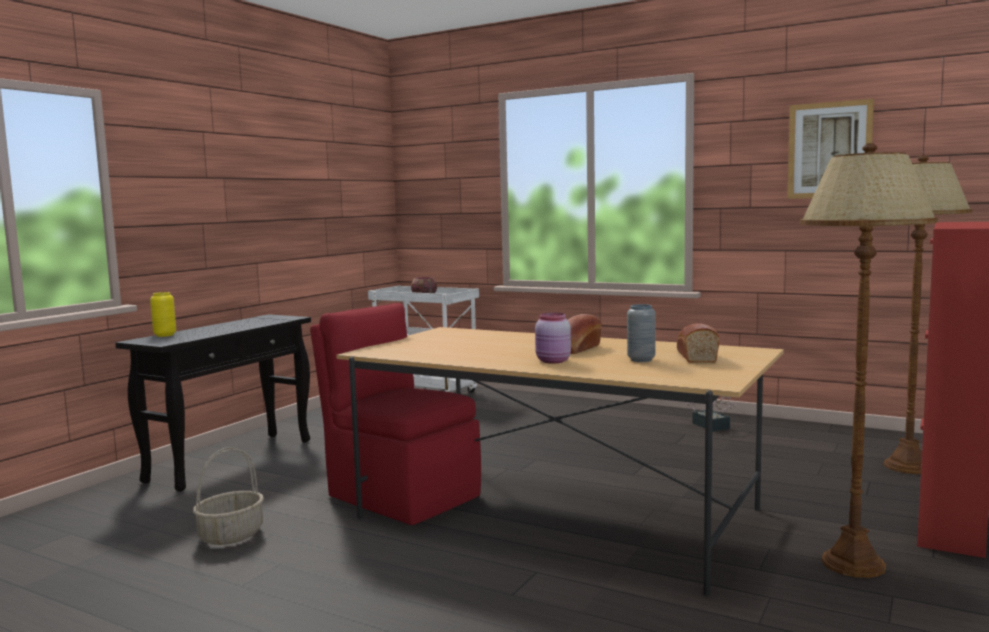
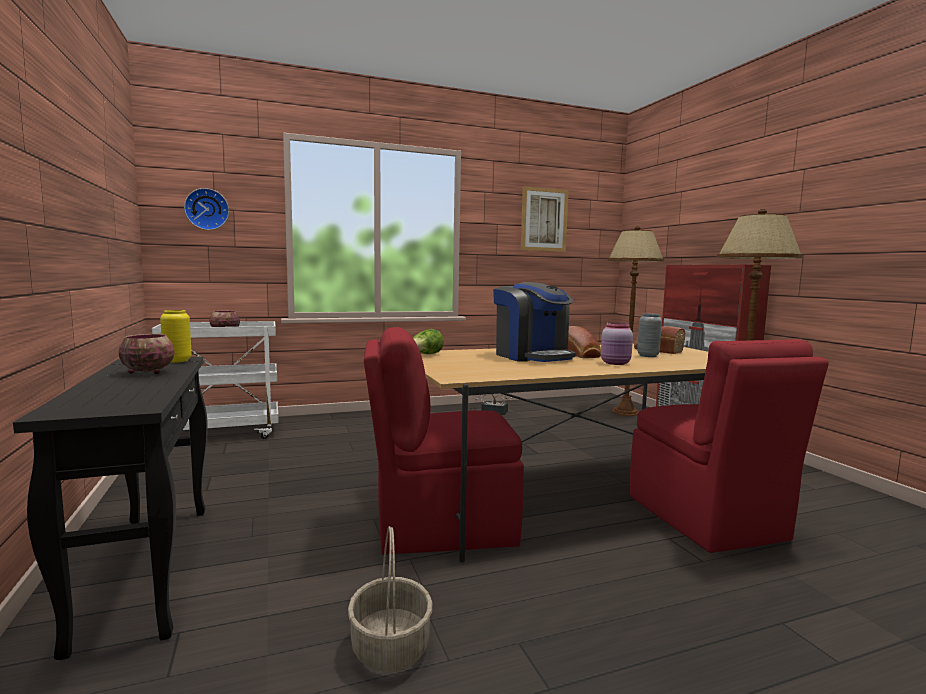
camera: 50 degrees left, 0 degrees up
yellow vase [150,292,176,337] -> yellow vase moved to [160,310,192,363]
none -> bowl [119,334,174,374]
none -> wall clock [184,188,229,230]
none -> lettuce [413,329,444,354]
none -> coffee machine [493,282,576,362]
none -> red chair [630,339,829,553]

